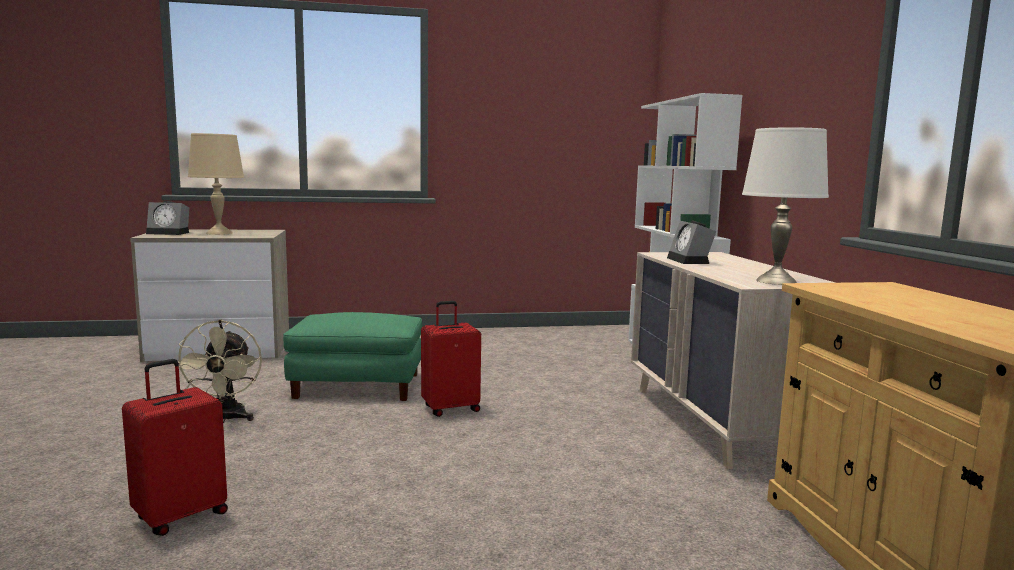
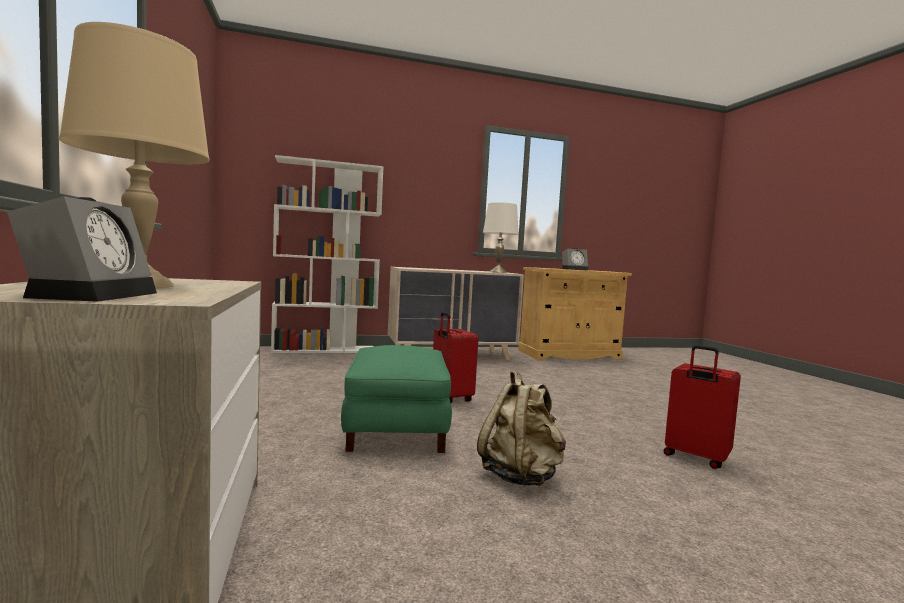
camera: 95 degrees left, 5 degrees down
beige fan [174,320,262,423] -> beige backpack [477,370,566,486]
alarm clock [667,221,716,264] -> alarm clock moved to [562,248,588,271]

